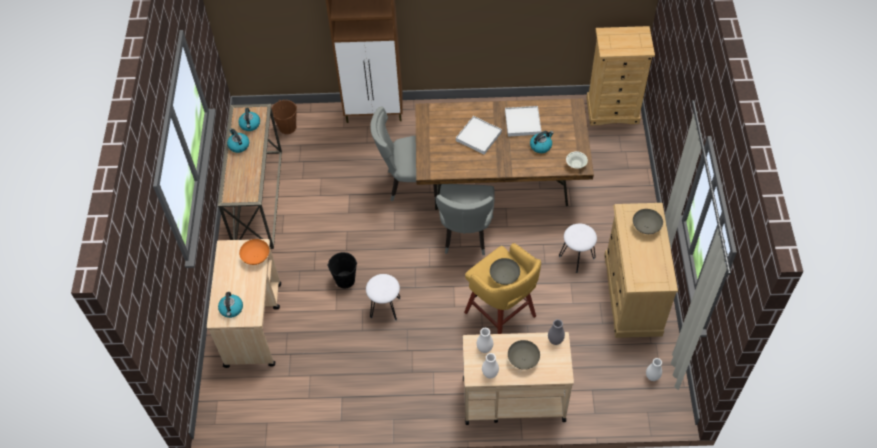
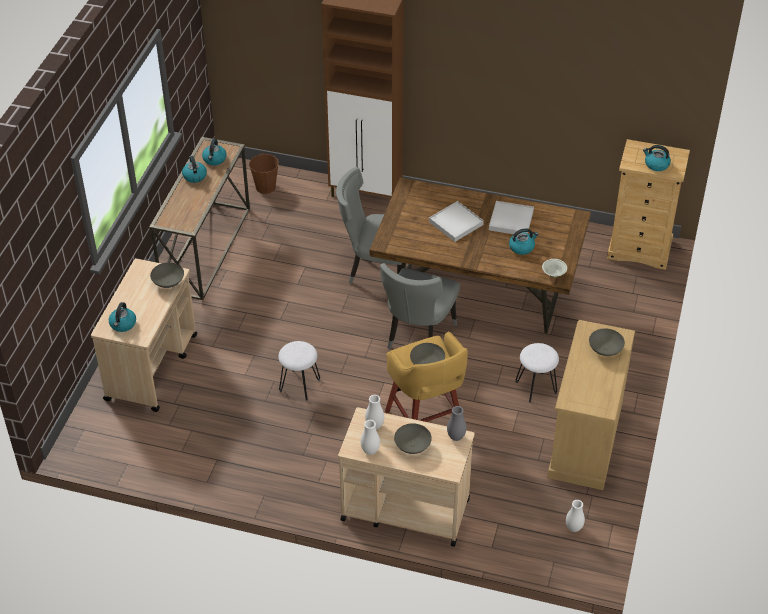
camera: 15 degrees right, 10 degrees down
orange bowl [239,239,269,265] -> grey bowl [150,262,184,288]
black bucket [327,252,357,289] -> none
none -> kettle [643,145,671,171]

